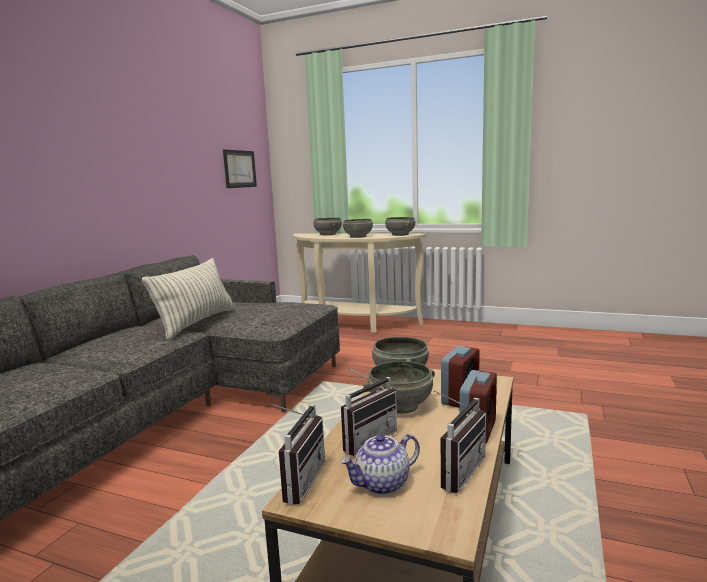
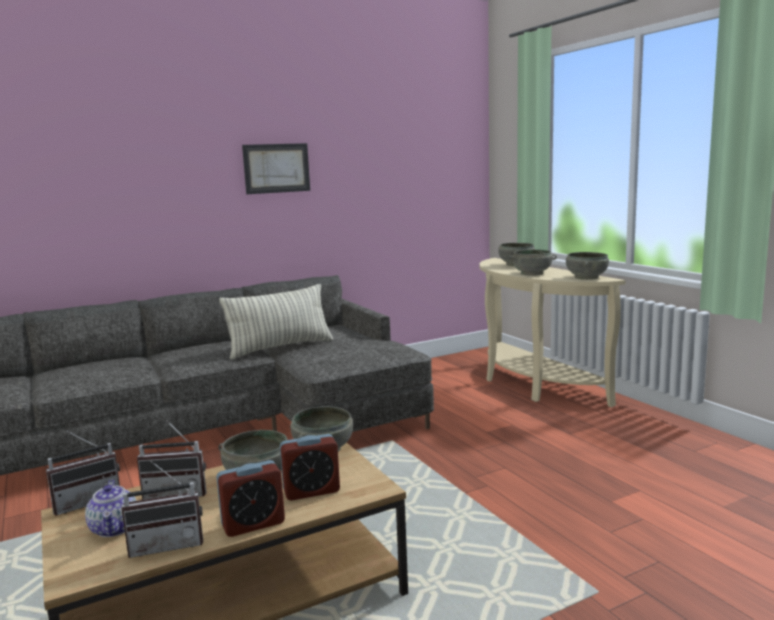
camera: 40 degrees right, 0 degrees up
picture [223,149,257,188] -> picture moved to [242,143,310,194]
teapot [340,434,420,495] -> teapot turned 120 degrees counterclockwise [85,480,136,537]

